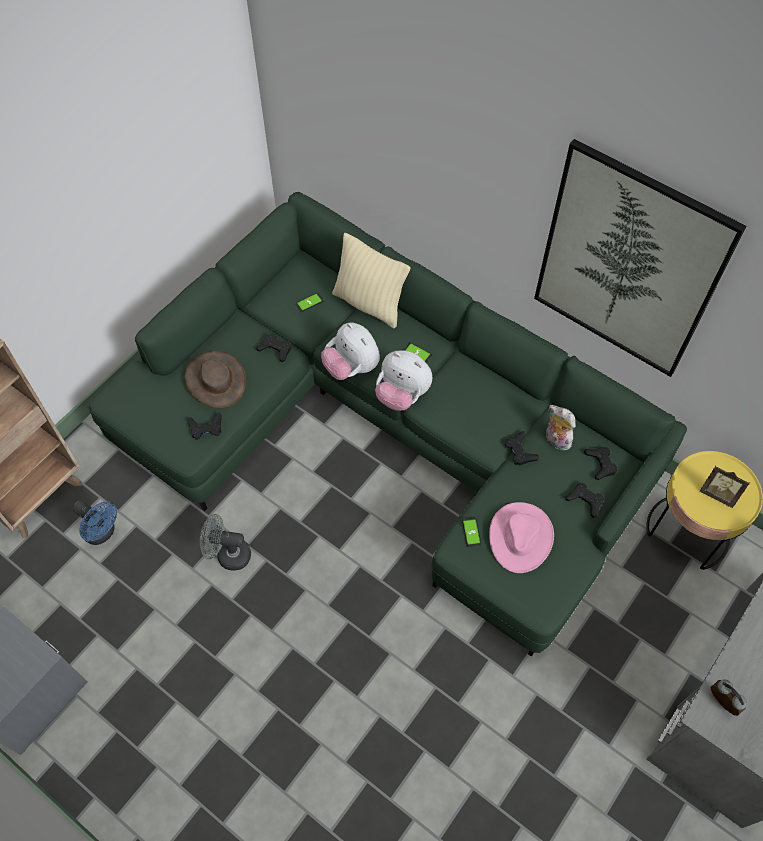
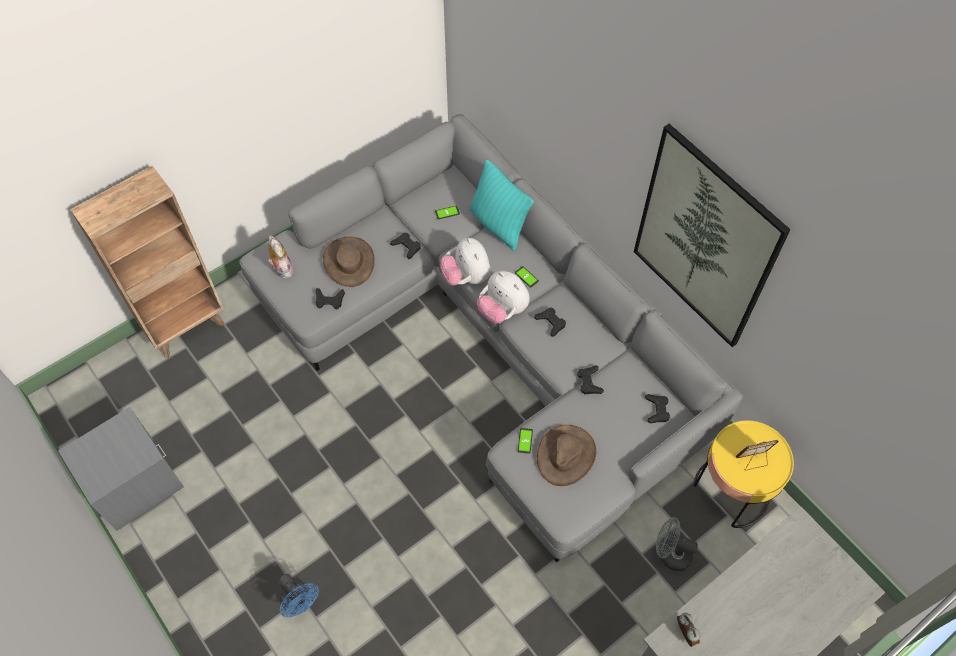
camera: 15 degrees right, 0 degrees up
blue fan [73,500,117,545] -> blue fan moved to [278,574,319,617]
green sofa [88,192,687,656] -> grey sofa [240,114,743,562]
grey fan [200,514,251,571] -> grey fan moved to [656,517,698,571]
beige pillow [332,233,410,328] -> turquoise pillow [469,159,534,251]
pink hat [489,502,554,573] -> brown hat [537,425,596,486]
plush toy [546,405,576,451] -> plush toy moved to [268,235,293,278]
black game controller [565,483,604,518] -> black game controller moved to [534,307,566,337]
picture frame [700,466,750,508] -> picture frame turned 120 degrees clockwise [736,440,779,470]

